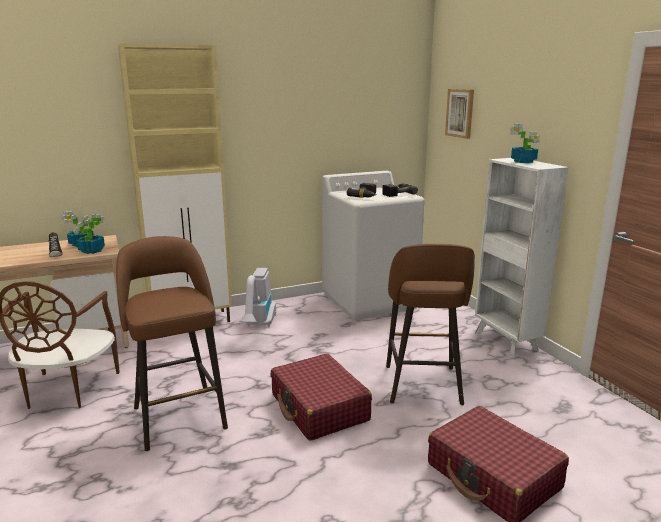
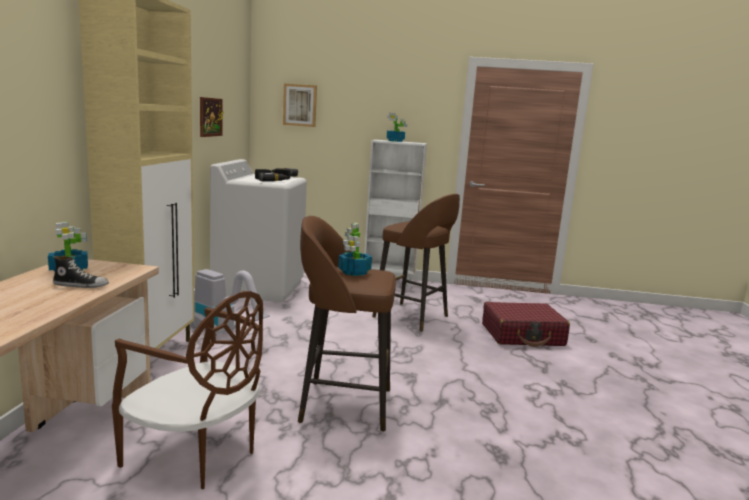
camera: 60 degrees left, 5 degrees down
potted plant [73,214,105,254] -> potted plant moved to [338,223,372,276]
red suitcase [271,354,372,441] -> none
none -> picture [200,97,224,137]

